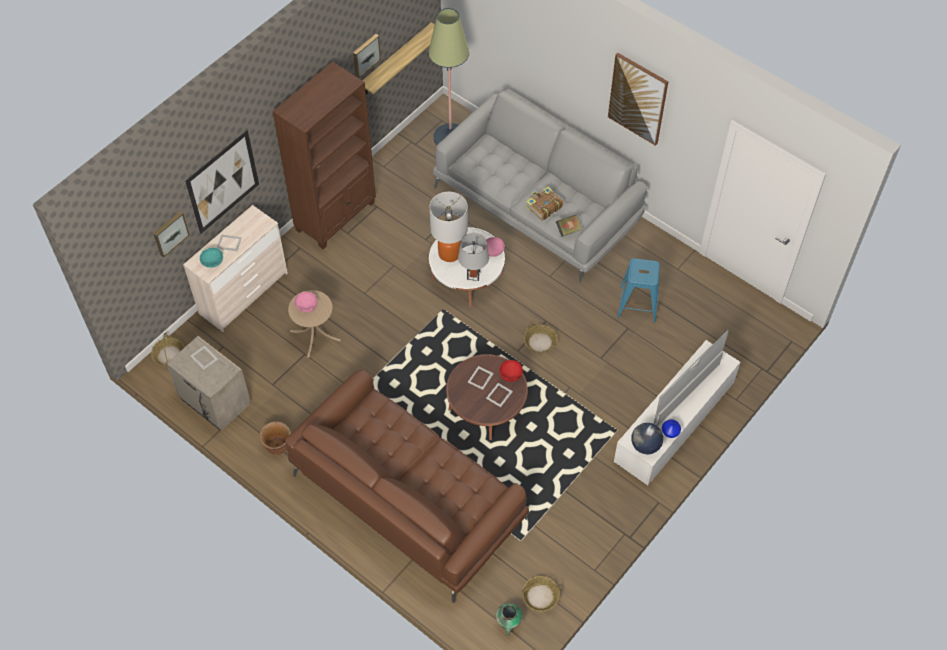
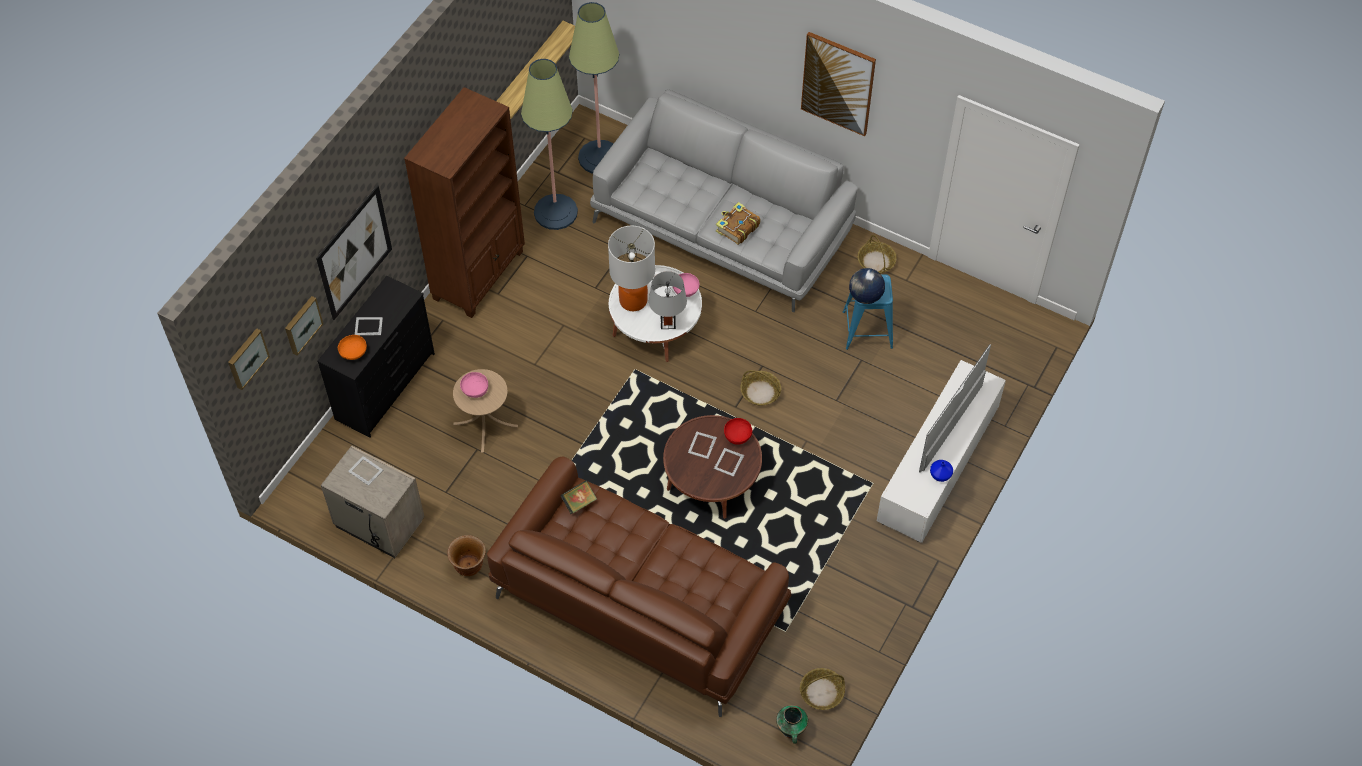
camera: 10 degrees left, 0 degrees up
basket [151,333,185,367] -> basket moved to [858,235,897,274]
beige dresser [183,205,288,332] -> black dresser [317,276,435,438]
turquoise bowl [200,248,223,268] -> orange bowl [338,335,367,360]
picture [353,34,381,78] -> picture moved to [228,328,270,390]
book [556,215,582,237] -> book moved to [560,481,597,514]
globe [631,423,663,454] -> globe moved to [849,268,885,304]
none -> floor lamp [521,59,578,230]

